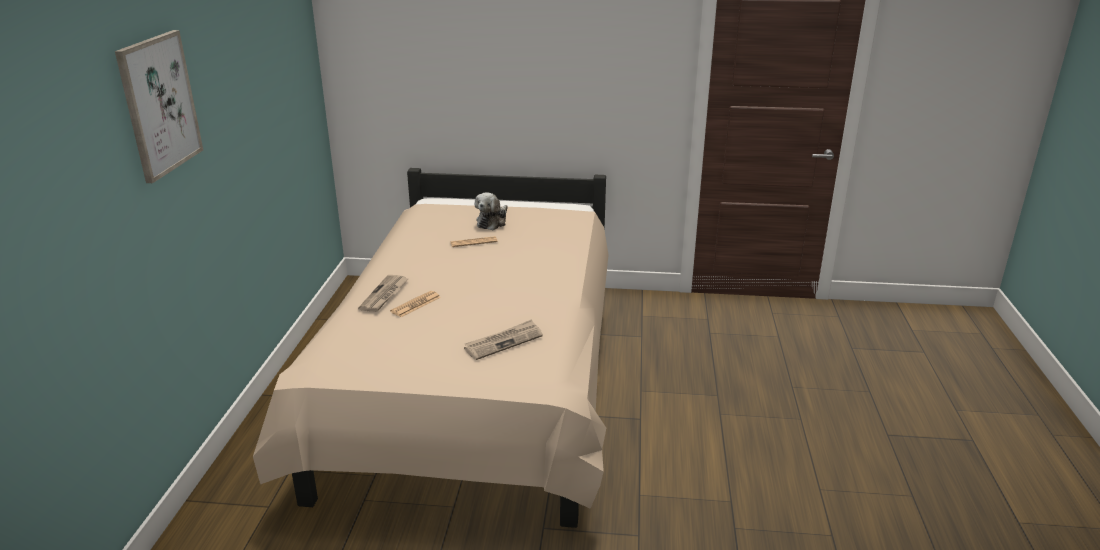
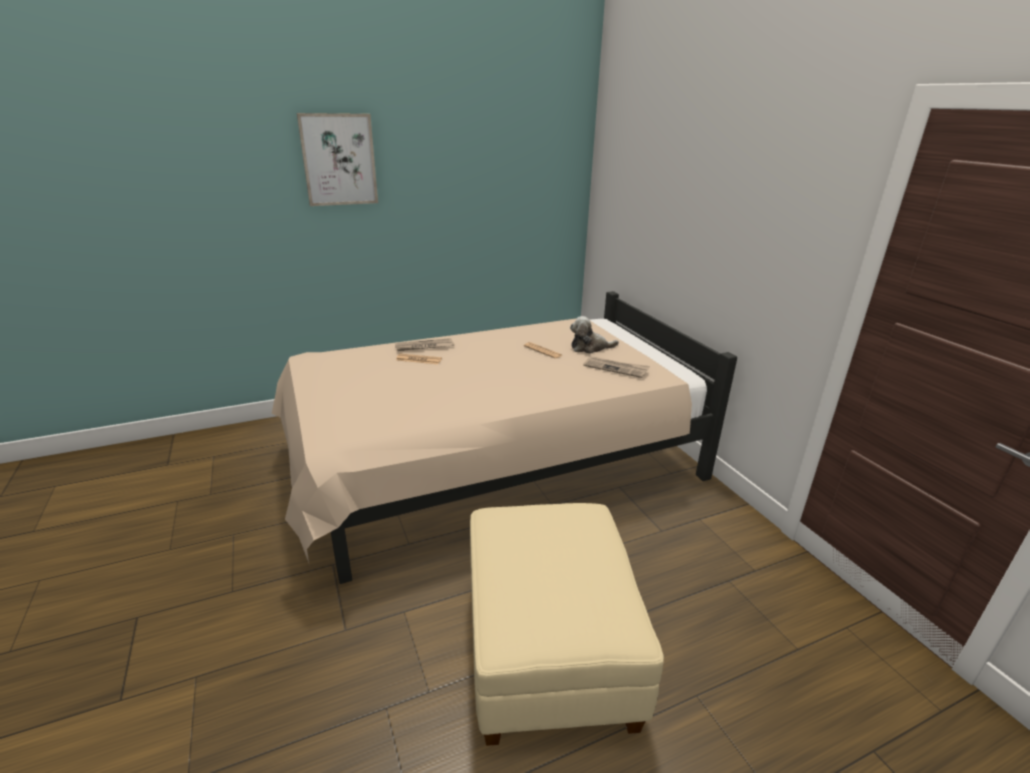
camera: 60 degrees right, 0 degrees up
newspaper [464,319,543,360] -> newspaper moved to [583,356,650,378]
none -> beige ottoman [470,503,664,746]

